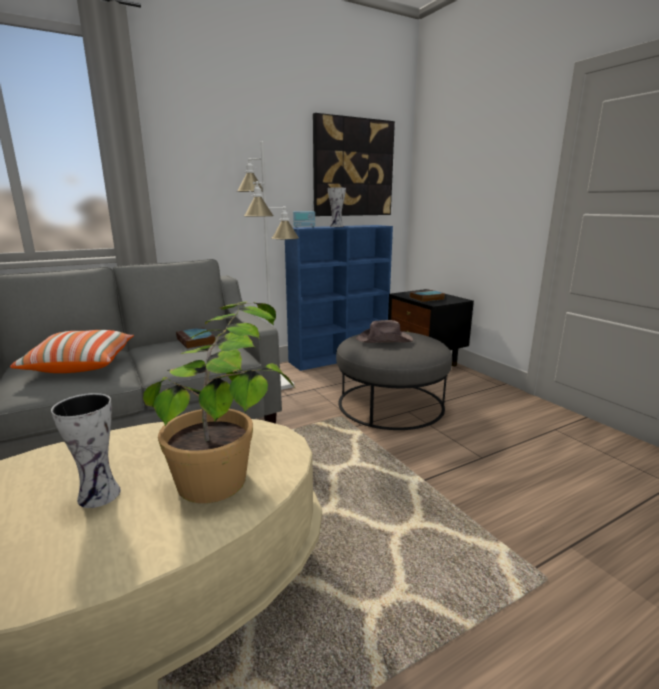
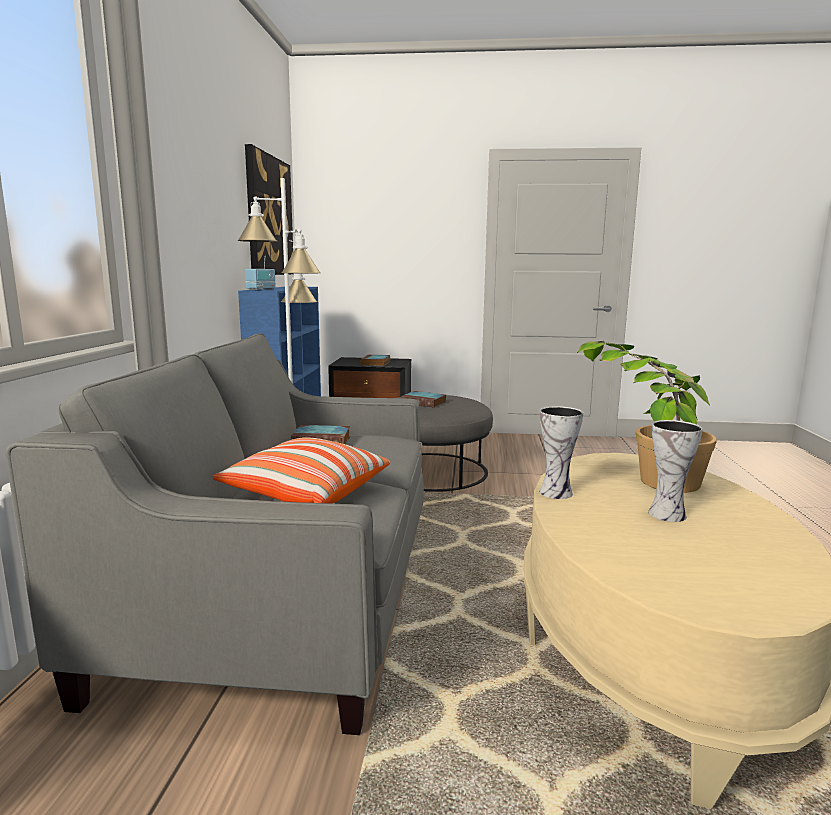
camera: 55 degrees left, 5 degrees down
vase [328,188,346,227] -> vase moved to [540,406,583,499]
brown hat [356,320,413,343] -> book [401,391,446,408]

